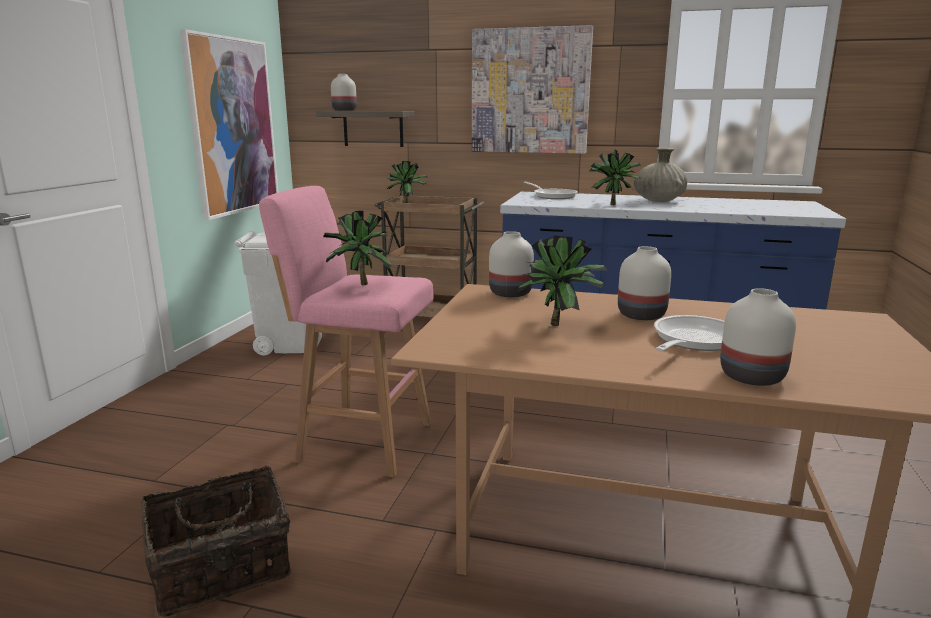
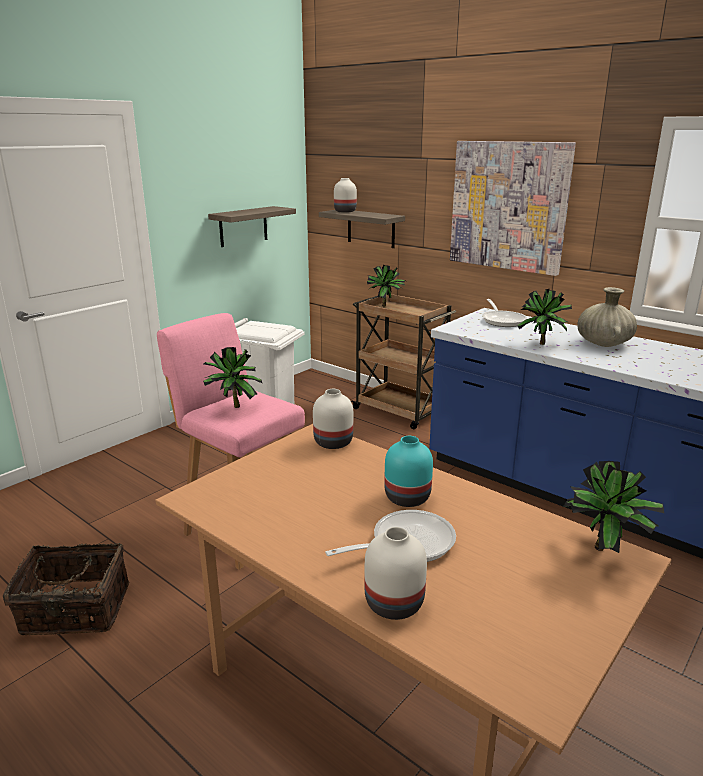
camera: 25 degrees right, 5 degrees up
picture [180,29,279,220] -> shelf [208,206,296,247]
potted plant [517,235,607,326] -> potted plant moved to [563,461,664,553]
white vase [618,246,671,320] -> turquoise vase [384,436,433,507]

